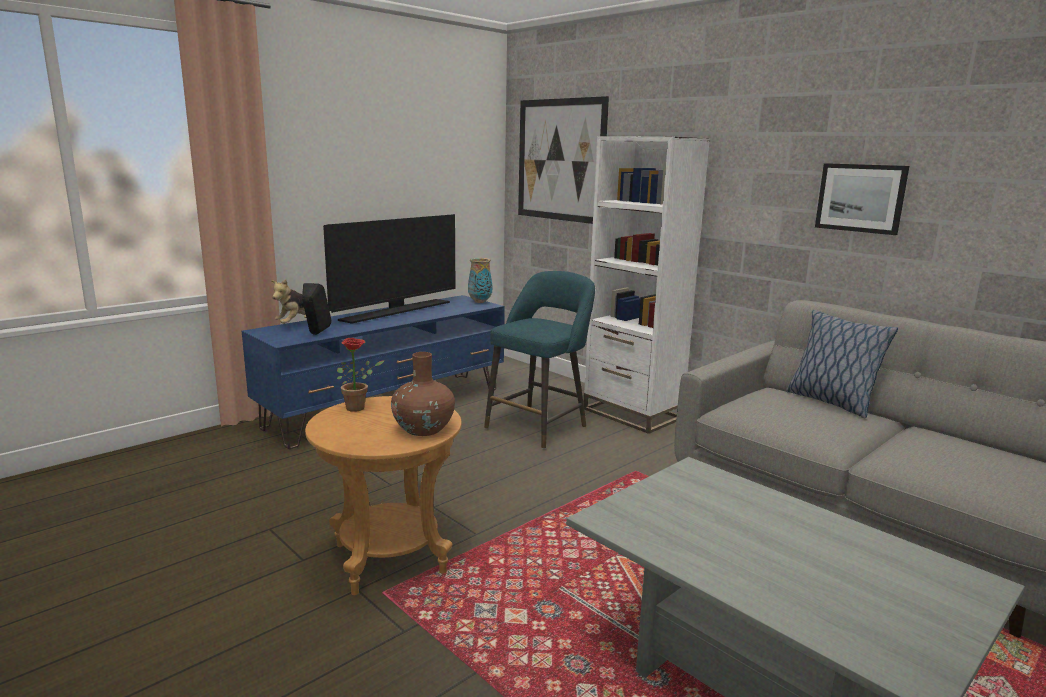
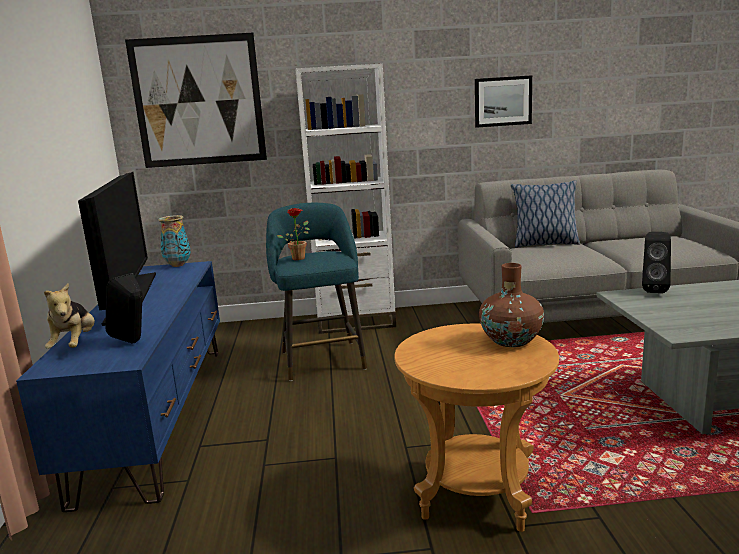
camera: 50 degrees left, 0 degrees up
potted plant [337,338,384,412] -> potted plant moved to [277,208,310,260]
none -> black speaker [642,232,671,293]

